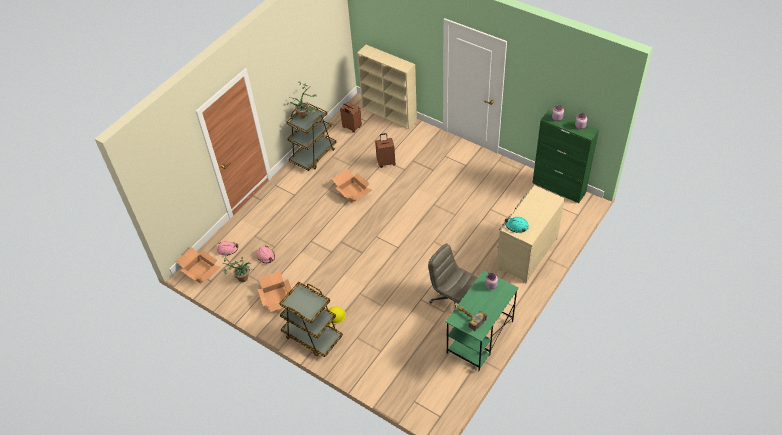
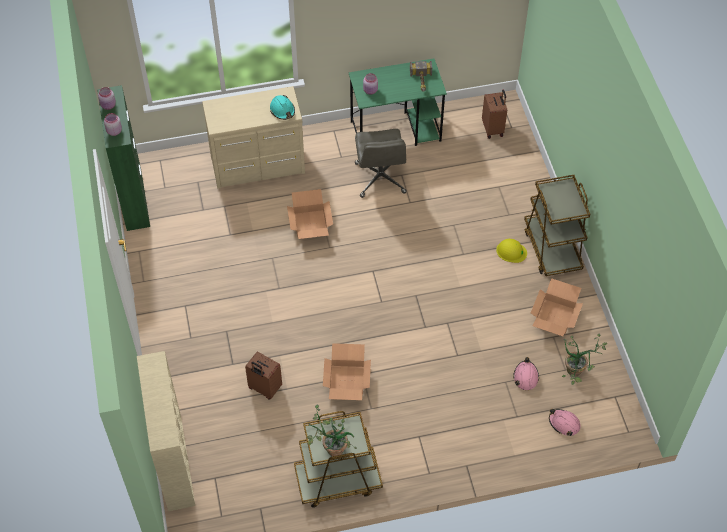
camera: 140 degrees left, 5 degrees up
cardboard box [176,247,221,284] -> cardboard box moved to [287,189,333,239]
brown suitcase [340,102,362,133] -> brown suitcase moved to [482,90,507,139]

